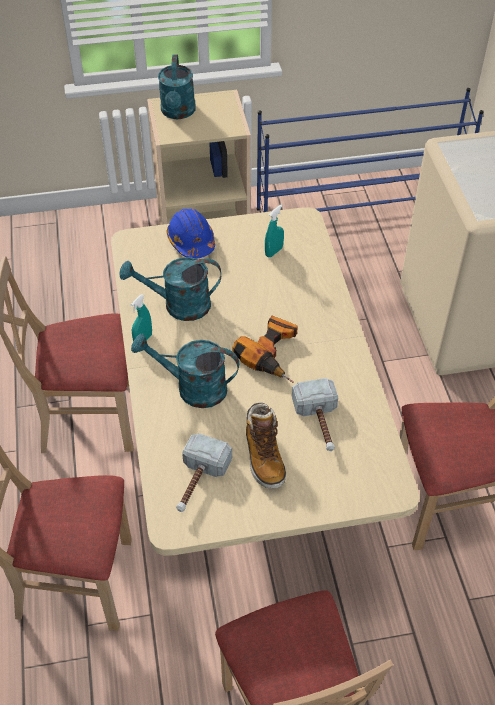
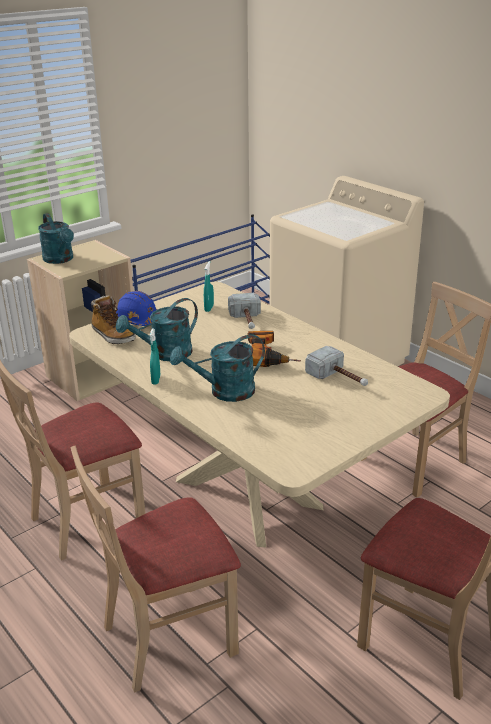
camera: 30 degrees left, 20 degrees down
hammer [176,433,232,512] -> hammer moved to [228,293,261,329]
boot [246,403,286,489] -> boot moved to [91,295,136,344]

